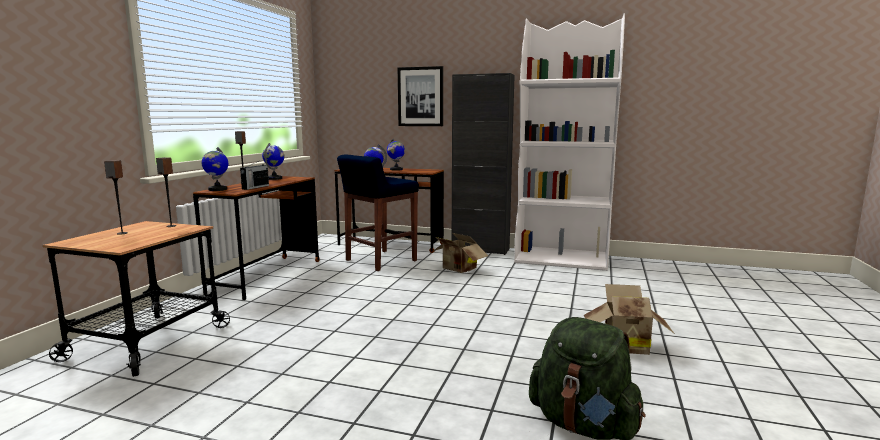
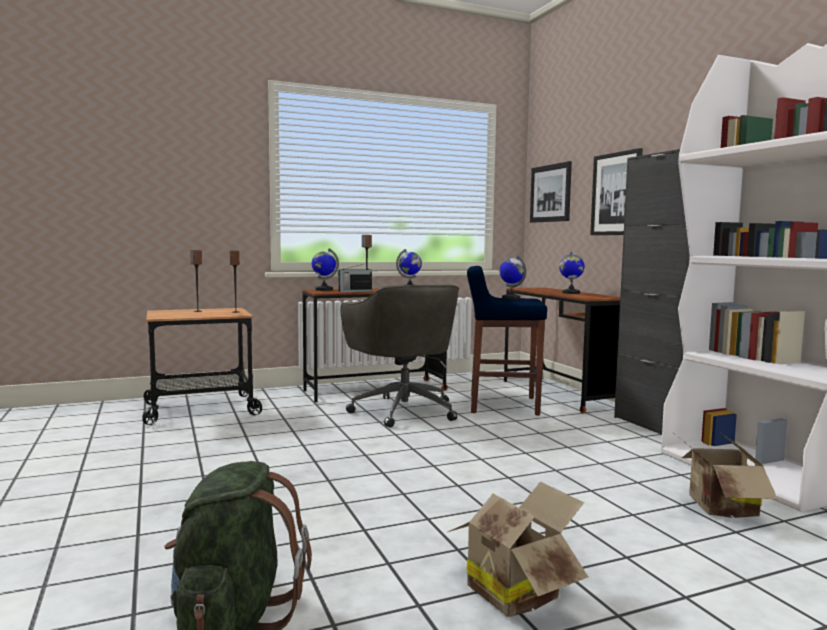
camera: 50 degrees right, 5 degrees down
cardboard box [433,233,488,273] -> cardboard box moved to [671,431,778,518]
none -> grey office chair [341,285,459,428]
none -> picture [530,161,572,223]

